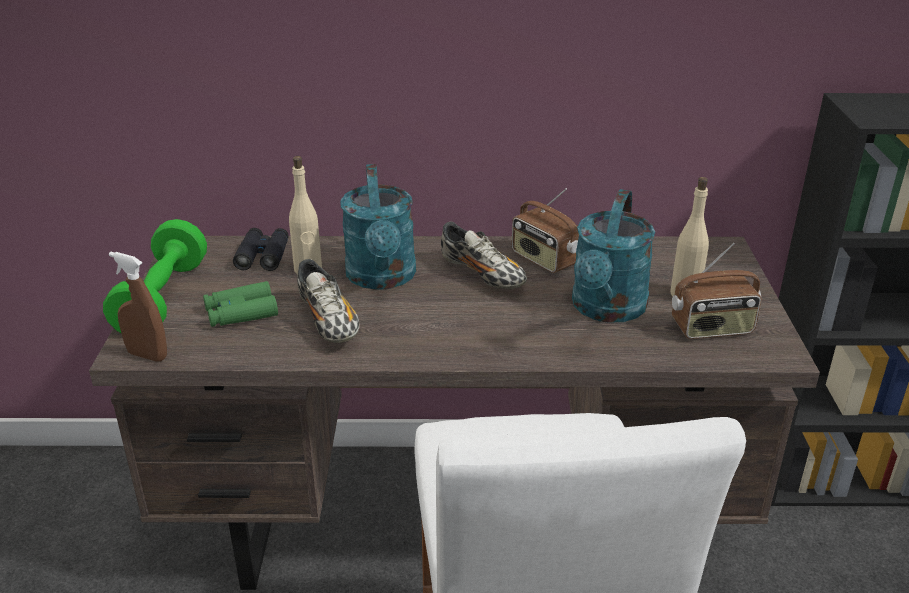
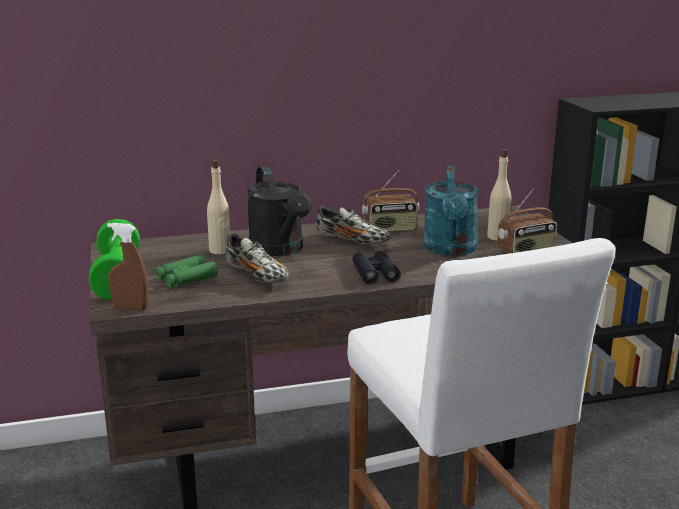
camera: 15 degrees left, 10 degrees down
black binoculars [233,228,289,271] -> black binoculars moved to [352,251,401,284]
turquoise watering can [340,164,416,290] -> black watering can [247,166,312,256]
radio [512,188,579,273] -> radio turned 45 degrees counterclockwise [362,170,420,232]

